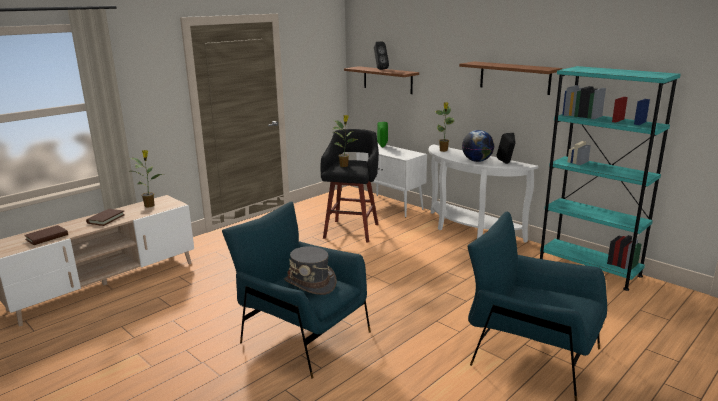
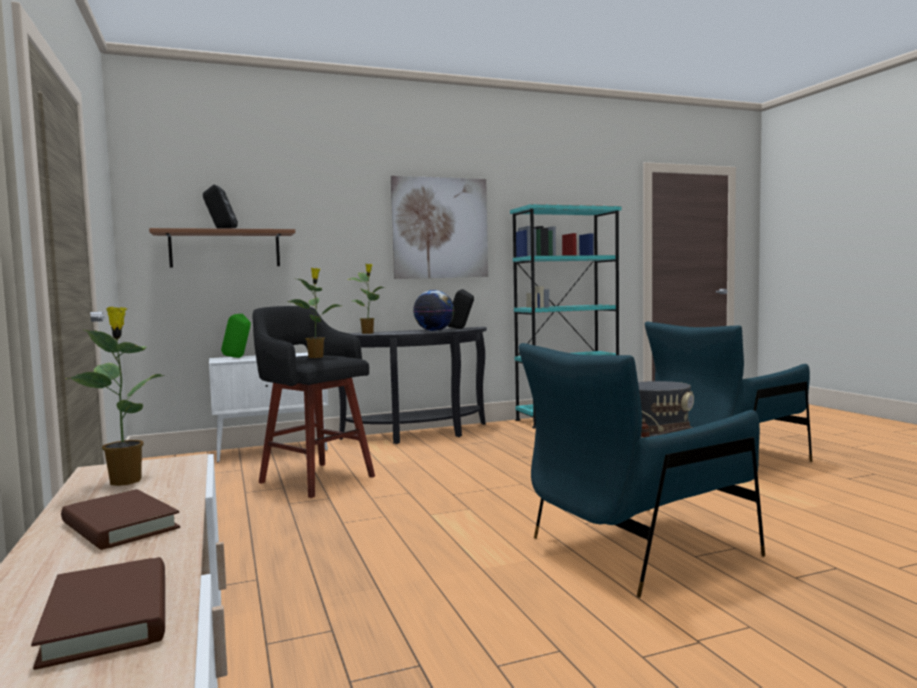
camera: 65 degrees left, 15 degrees down
white console table [429,144,538,243] -> black console table [338,327,487,444]
brown shelf [459,61,562,95] -> picture [391,176,488,279]

